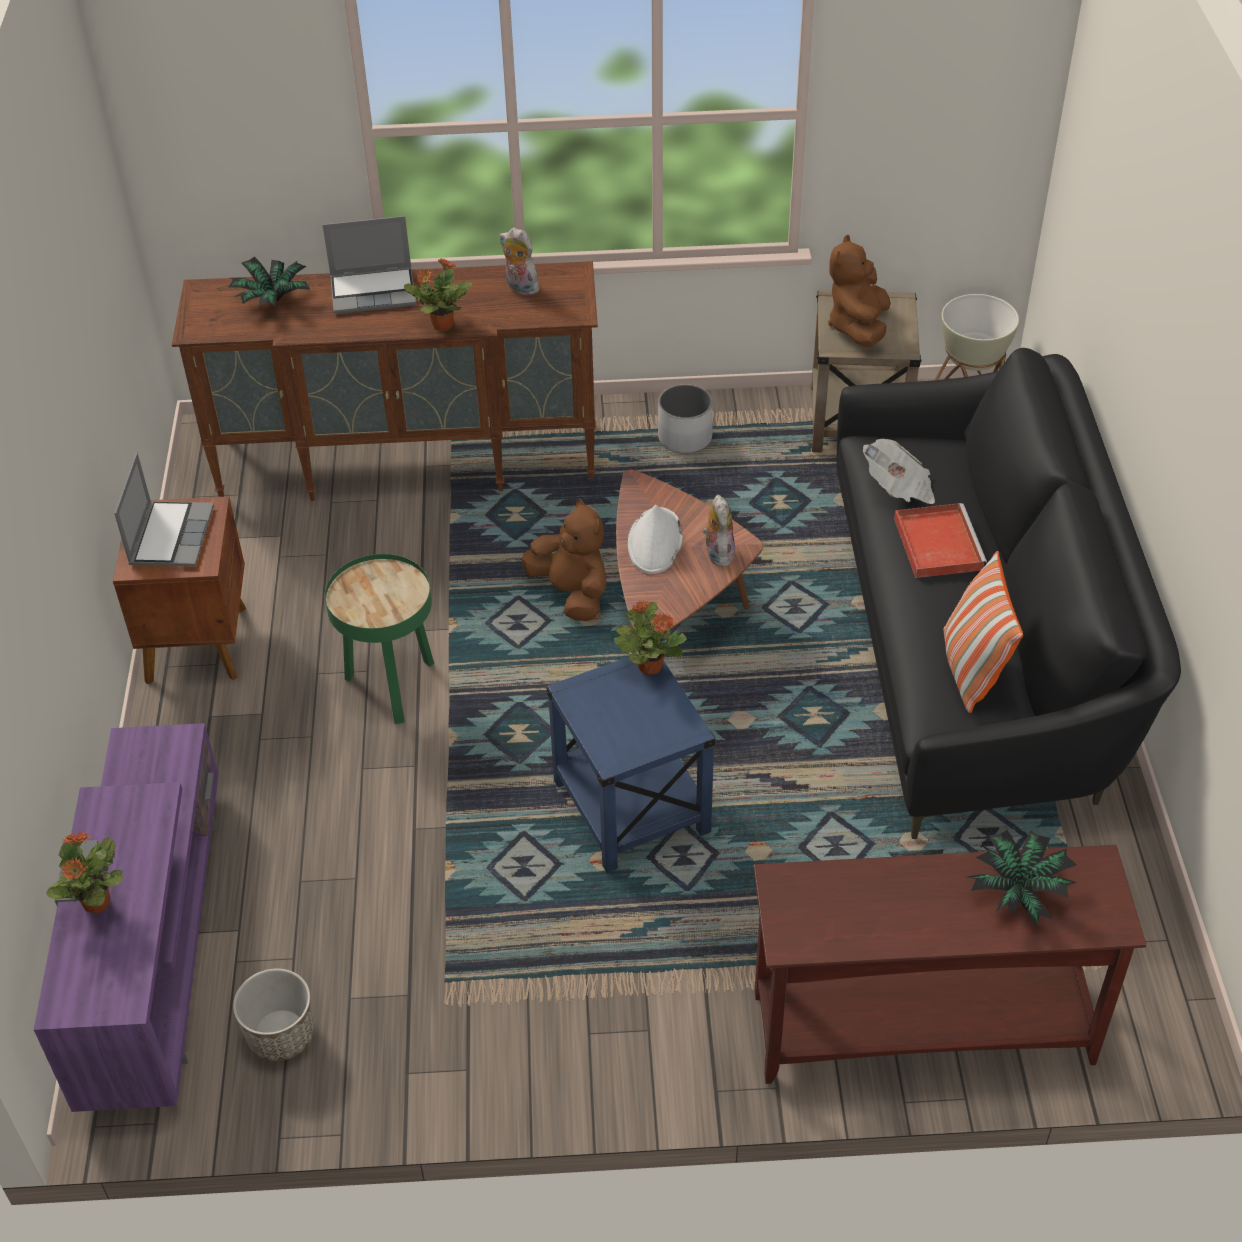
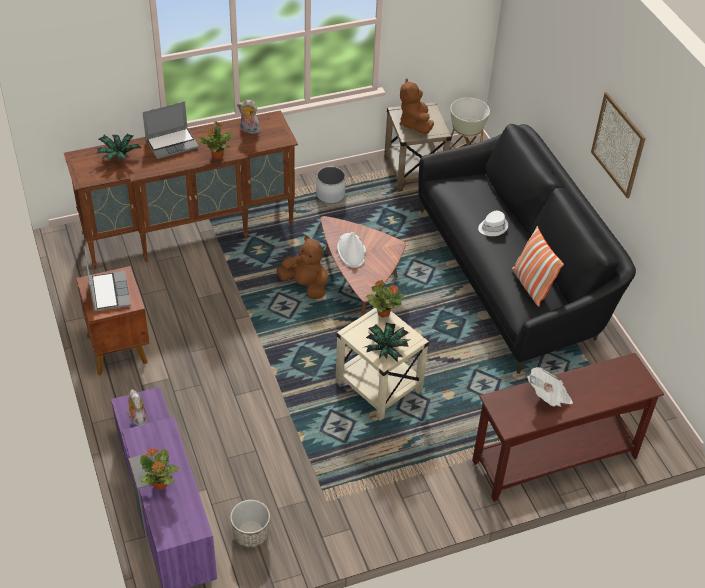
camera: 20 degrees left, 0 degrees up
green side table [325,554,434,724] -> none
blue side table [546,656,715,873] -> beige side table [336,308,429,421]
plush toy [702,495,736,567] -> plush toy moved to [126,389,148,427]
newspaper [863,439,935,504] -> newspaper moved to [527,367,573,407]
red tray [894,503,987,578] -> white hat [478,211,508,236]
potted plant [967,830,1077,928] -> potted plant moved to [365,323,409,363]
none -> picture [591,92,645,199]

